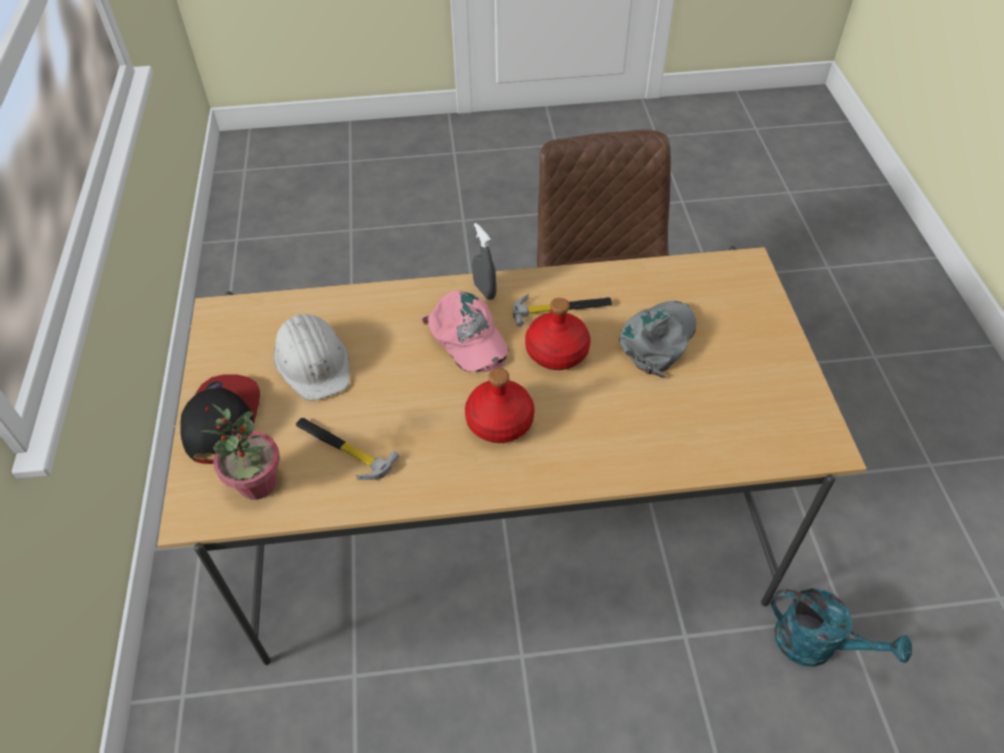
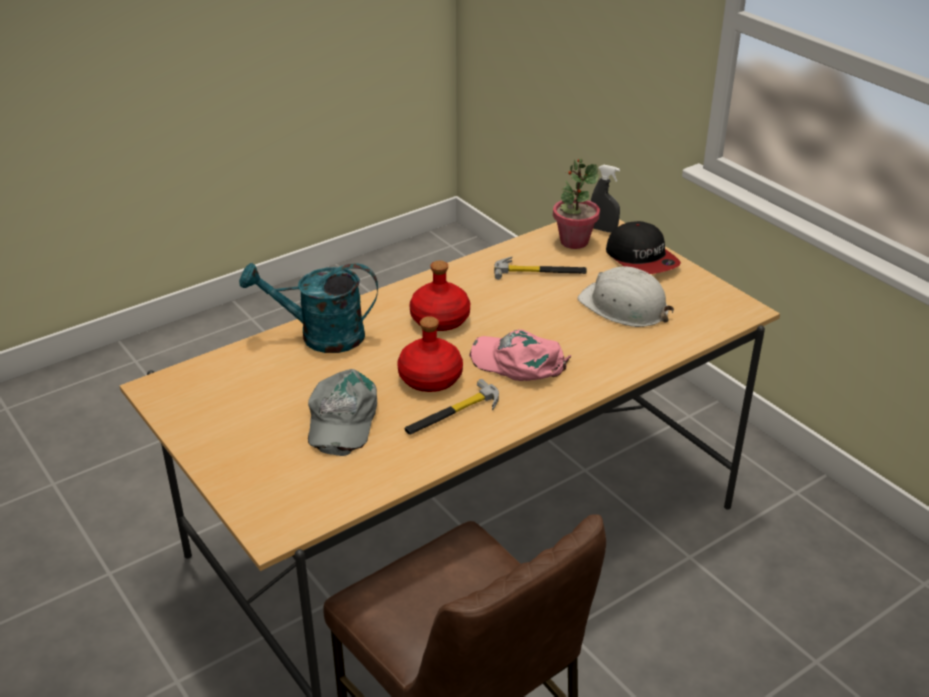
camera: 150 degrees right, 15 degrees down
grey spray bottle [472,223,497,300] -> grey spray bottle moved to [591,165,620,233]
turquoise watering can [771,588,912,667] -> turquoise watering can moved to [239,263,378,353]

